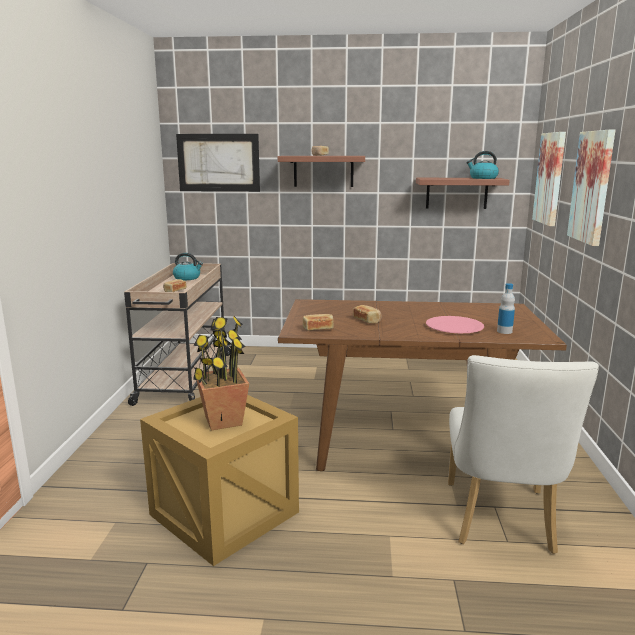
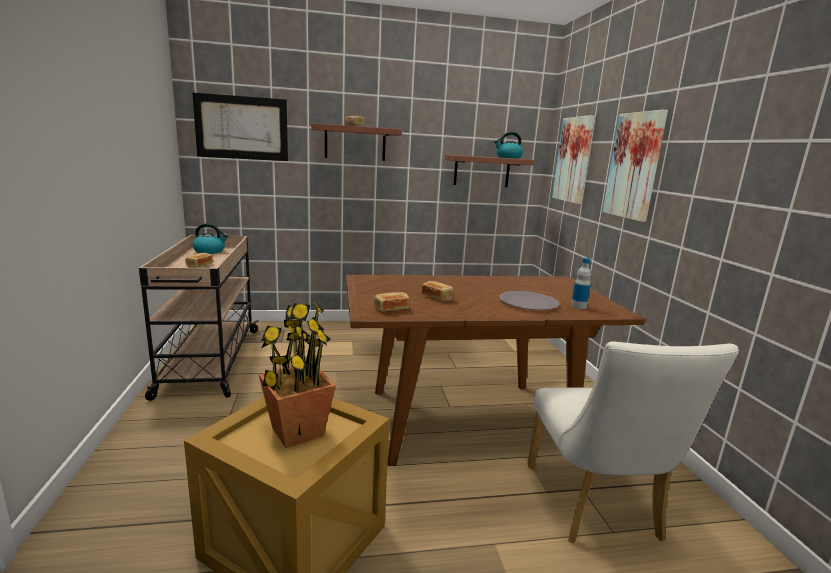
camera: 15 degrees left, 0 degrees up
pink plate [426,316,484,333] -> grey plate [499,291,559,310]

